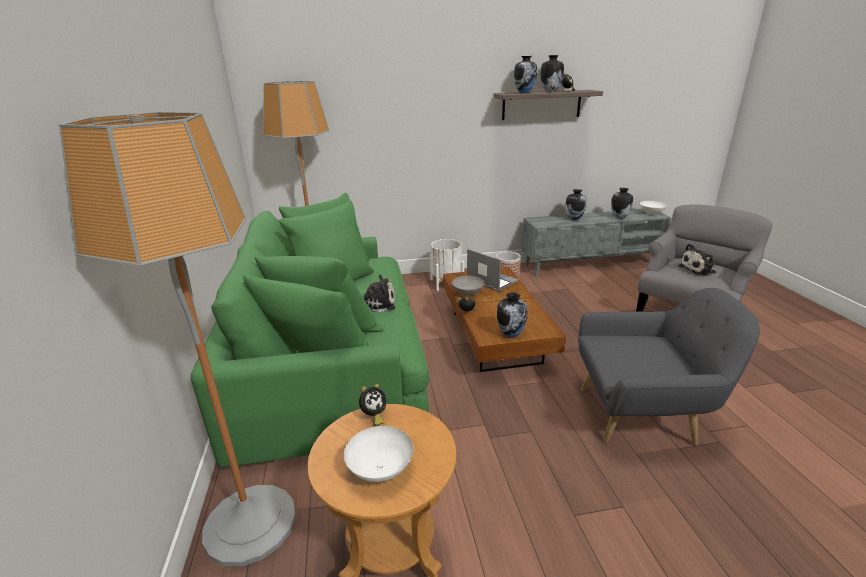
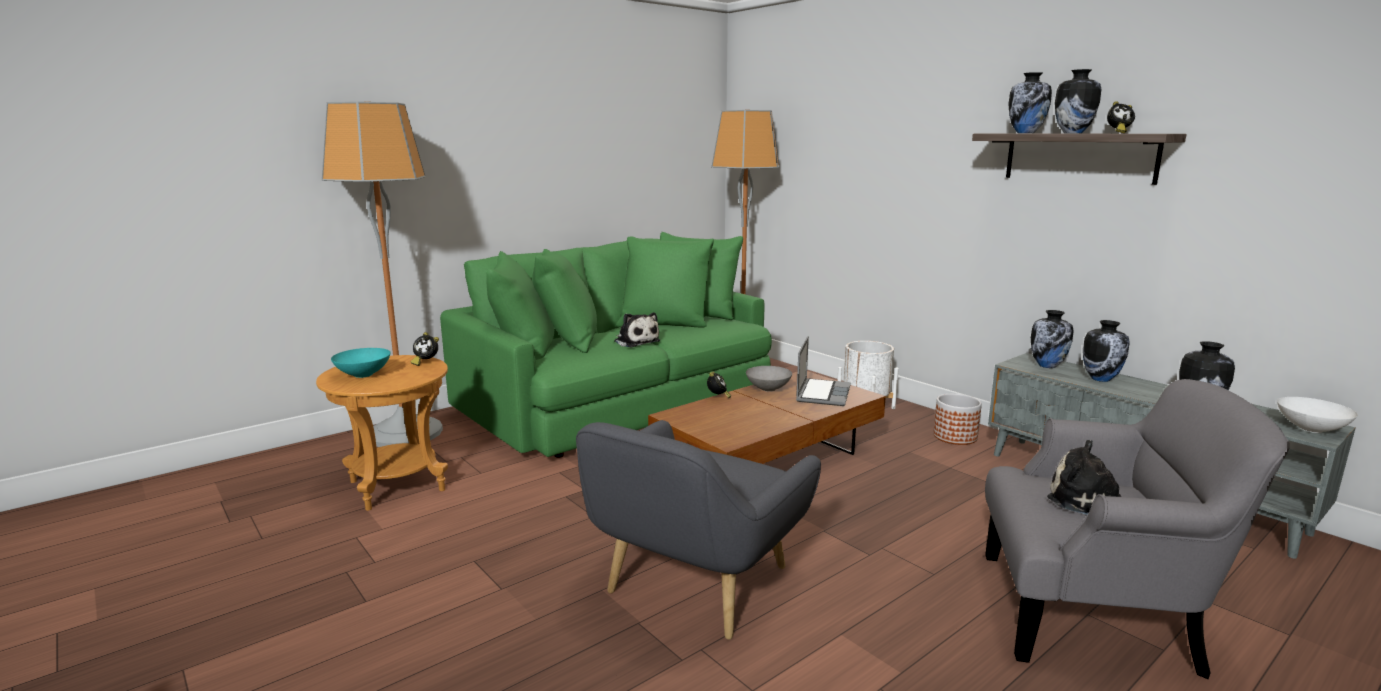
camera: 60 degrees right, 10 degrees down
white bowl [344,426,413,482] -> turquoise bowl [331,348,390,378]
vase [497,292,528,338] -> vase moved to [1031,310,1074,368]
grey armchair [578,288,760,446] -> grey armchair turned 60 degrees clockwise [576,420,821,640]

